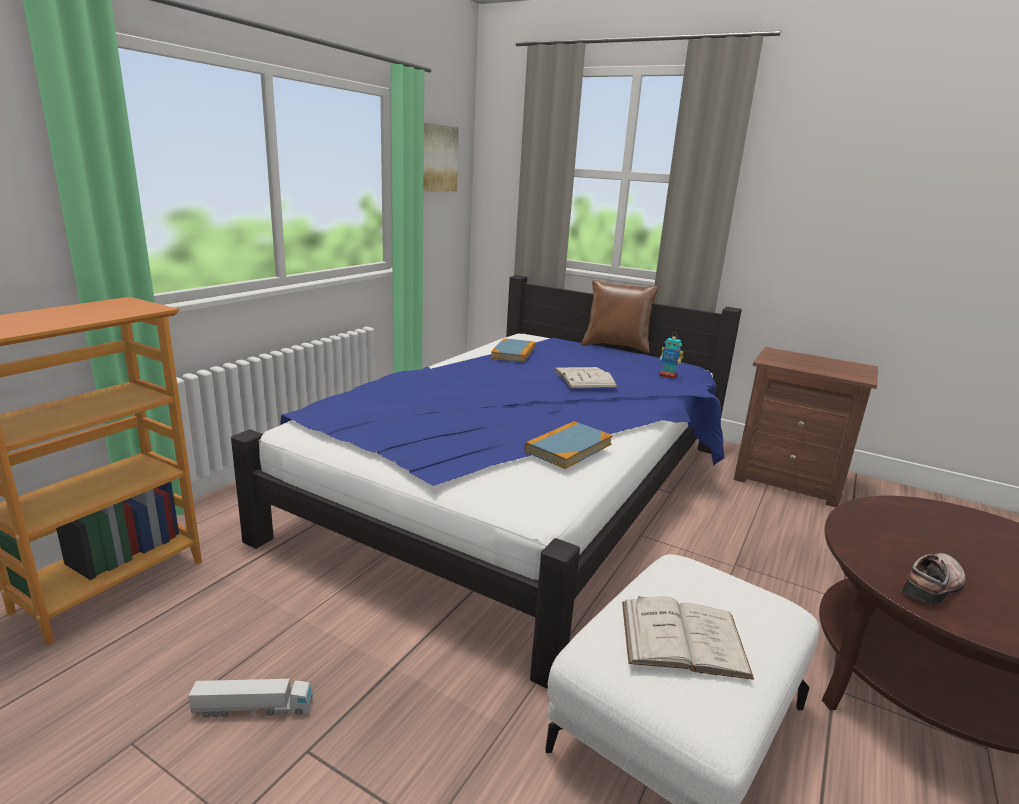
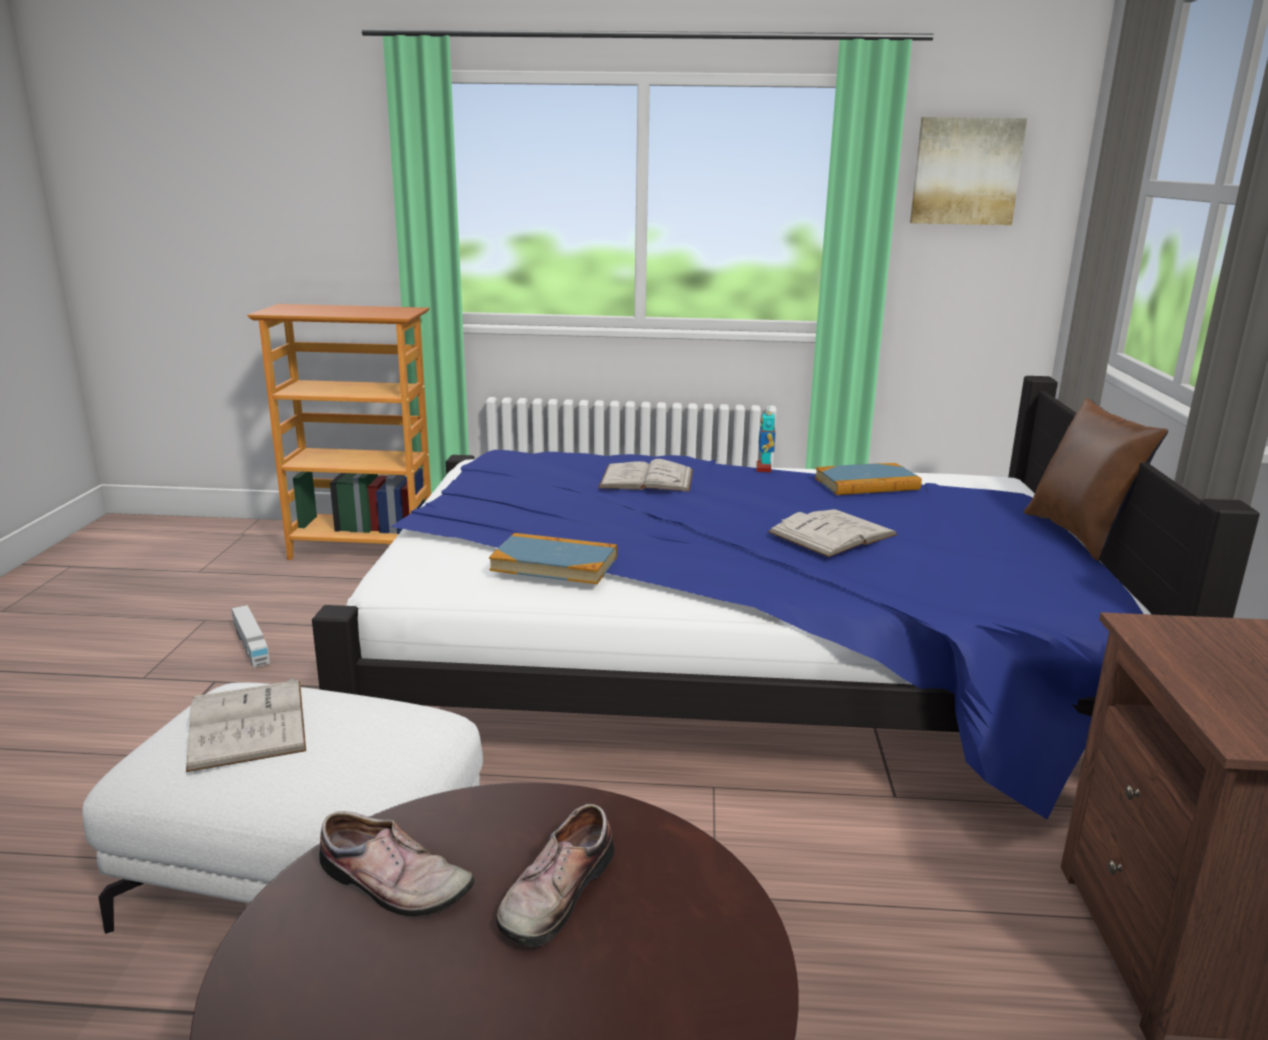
camera: 65 degrees right, 0 degrees up
toy robot [659,332,683,379] -> toy robot moved to [756,411,775,473]
none -> shoe [496,804,614,947]
none -> white book [598,459,693,492]

